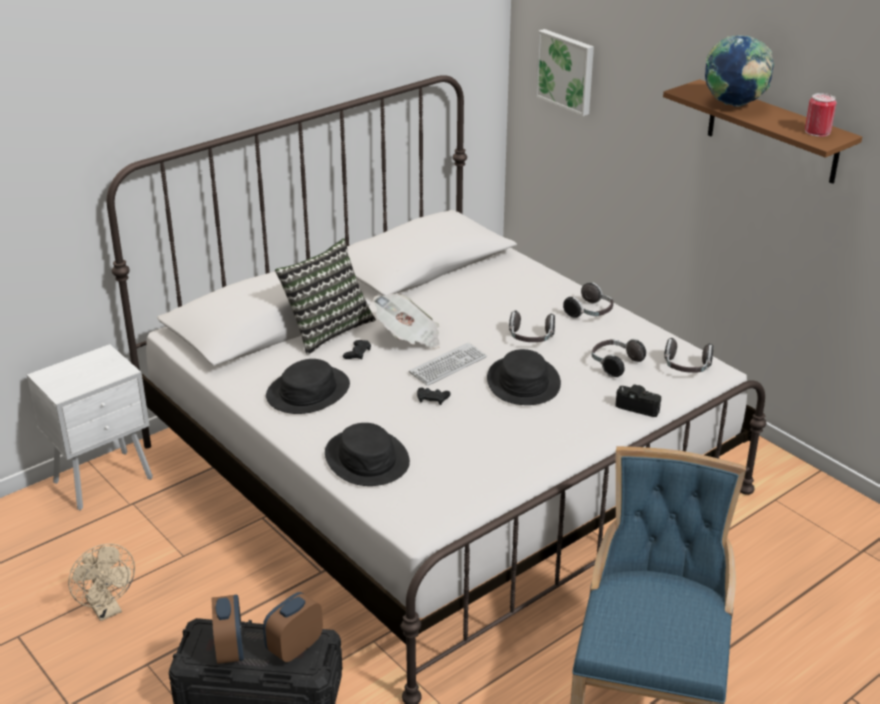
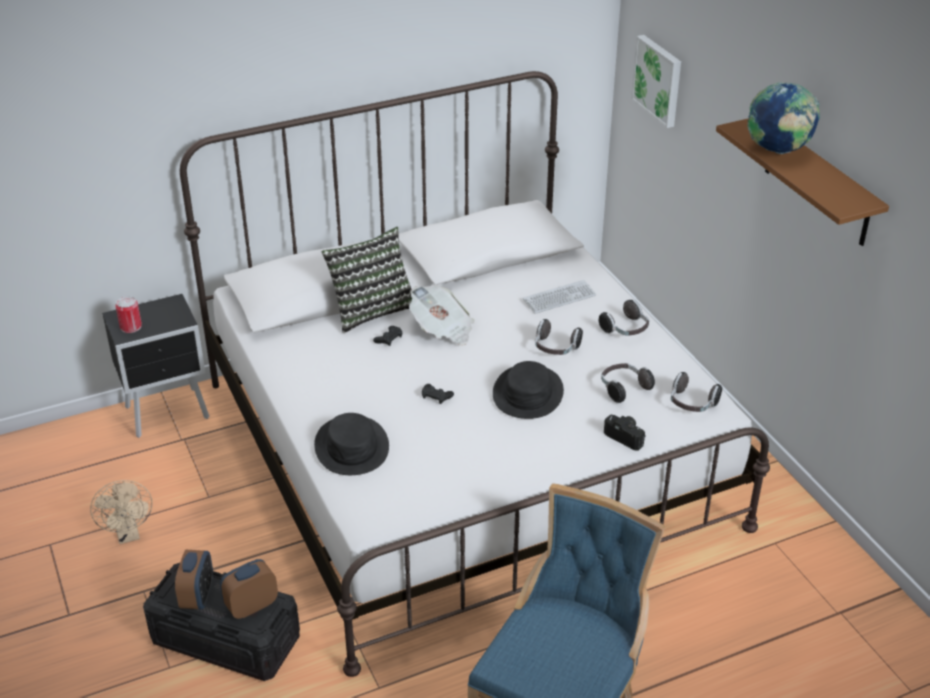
camera: 15 degrees right, 5 degrees up
white nightstand [27,344,153,510] -> black nightstand [102,294,209,438]
black hat [266,359,350,414] -> none
keyboard [409,342,487,386] -> keyboard moved to [523,280,596,314]
can [805,93,836,137] -> can moved to [115,296,142,333]

